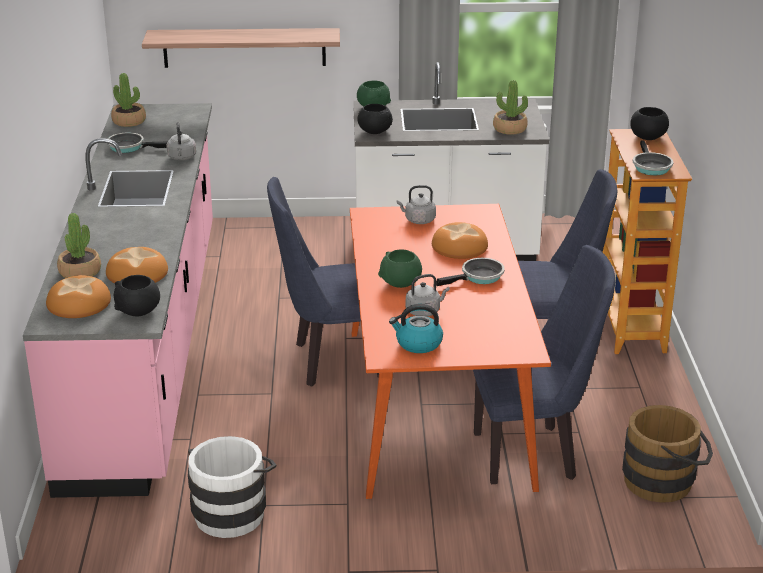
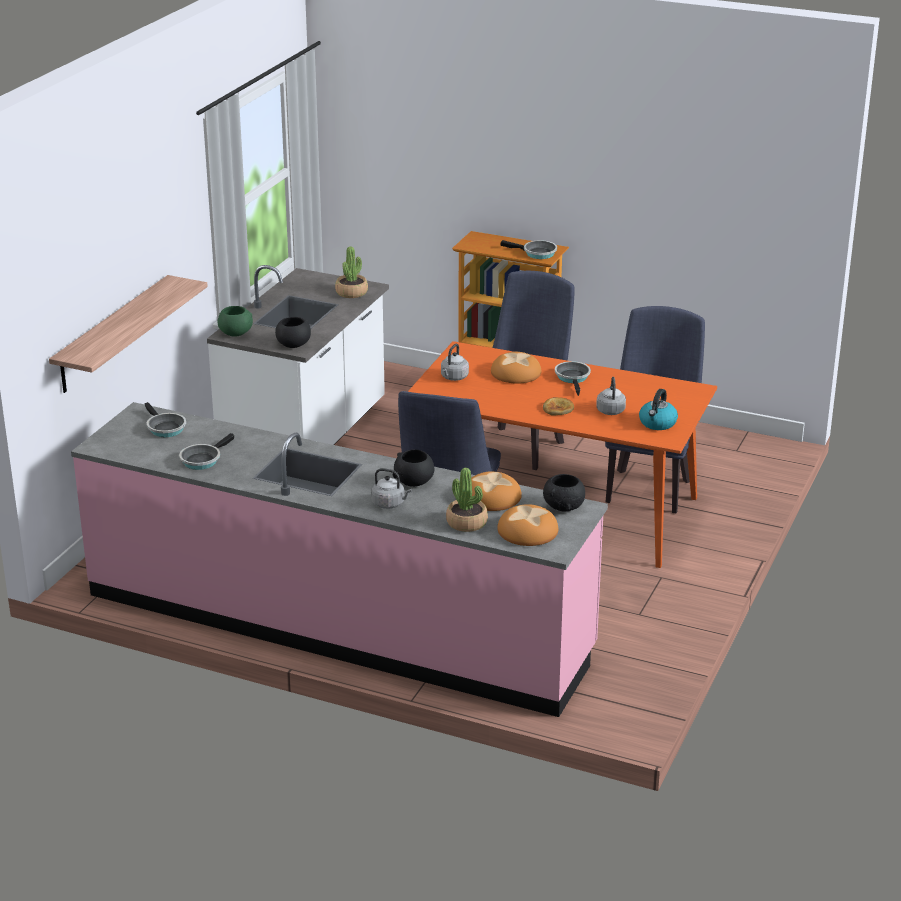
camera: 65 degrees left, 0 degrees up
potted plant [111,73,146,127] -> none
grey kettle [166,122,196,160] -> grey kettle moved to [371,468,412,509]
white bucket [188,436,276,538] -> none
green bowl [378,249,422,288] -> bread [543,397,574,415]
brown bucket [622,405,713,503] -> none
black bowl [630,107,669,140] -> black bowl moved to [393,449,435,487]
none -> frying pan [145,402,186,437]

